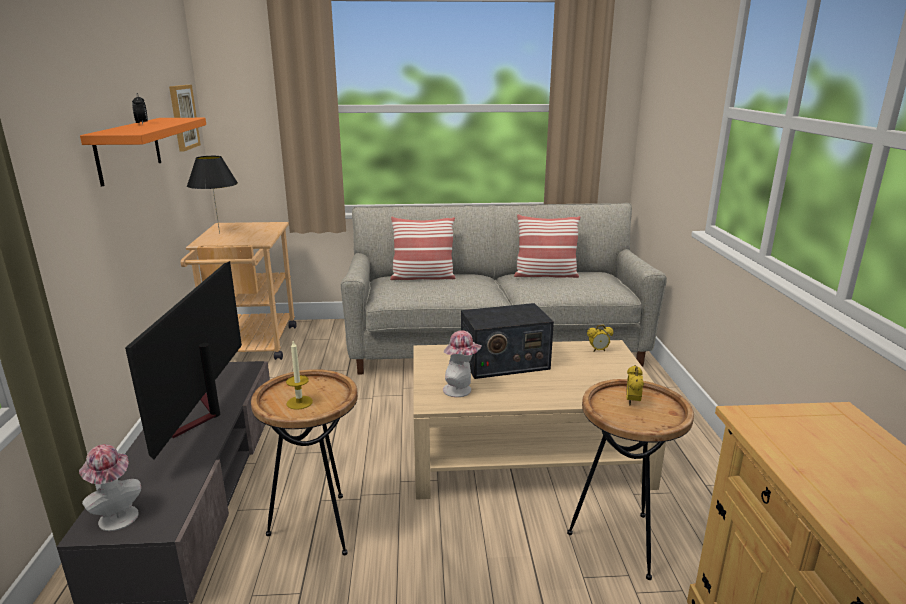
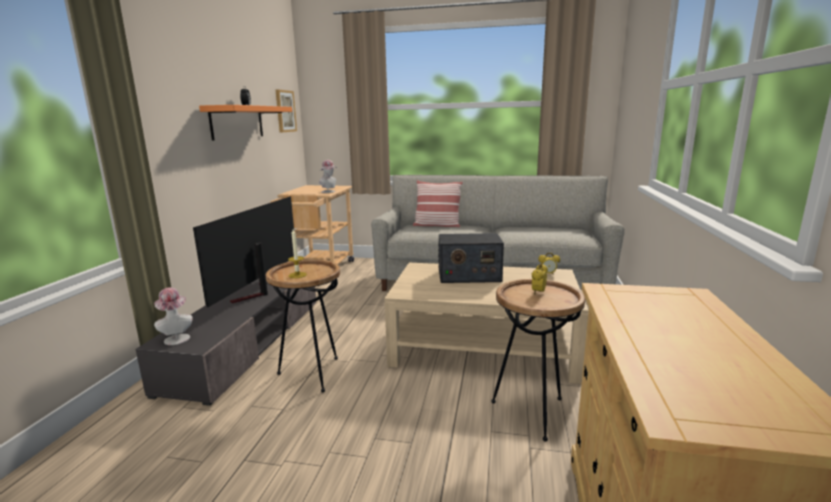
camera: 15 degrees right, 5 degrees down
black table lamp [187,156,238,233] -> none
hat [443,330,482,397] -> hat moved to [319,160,337,193]
pillow [514,214,581,278] -> none

